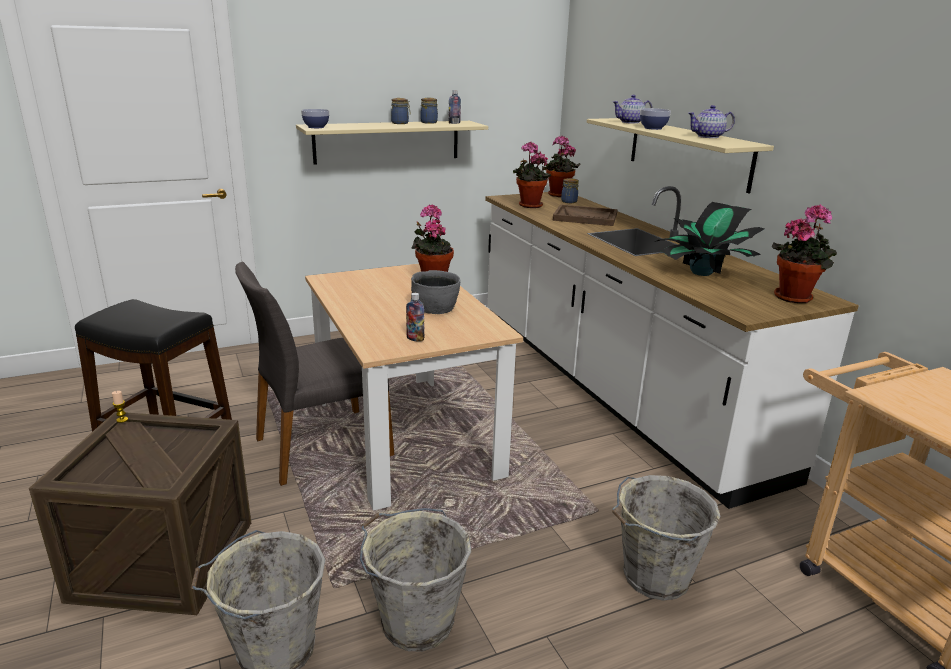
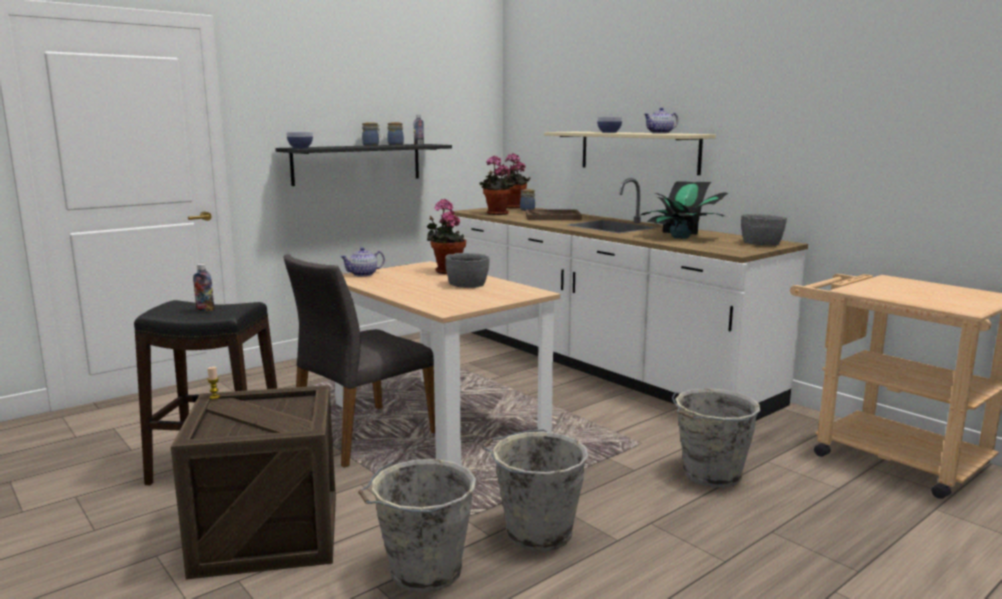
camera: 15 degrees left, 10 degrees down
beige shelf [296,121,488,165] -> black shelf [275,144,452,186]
bottle [406,293,424,341] -> bottle moved to [193,264,214,312]
teapot [613,95,652,124] -> teapot moved to [340,247,385,277]
potted plant [772,204,837,303] -> grey bowl [741,214,787,246]

